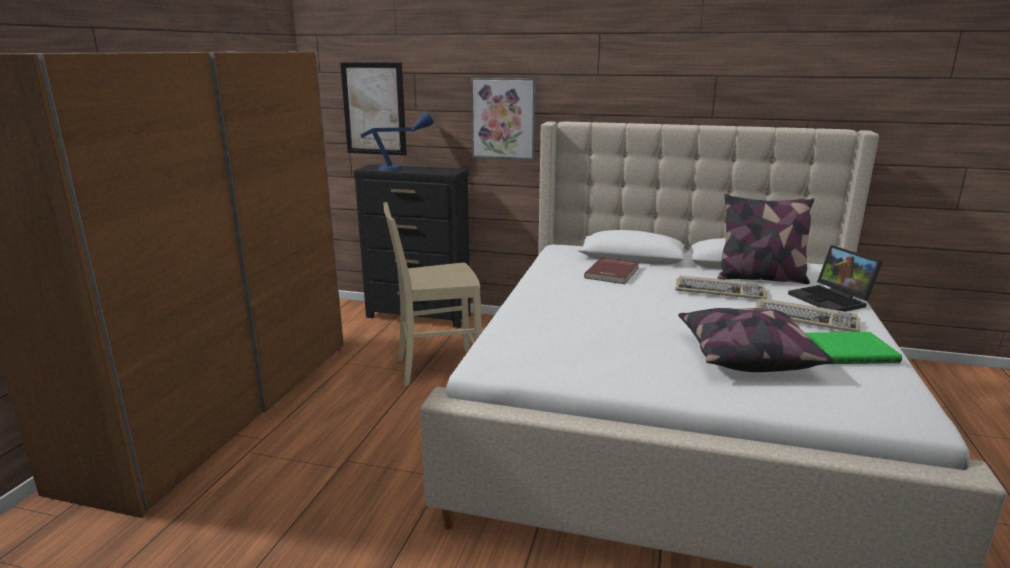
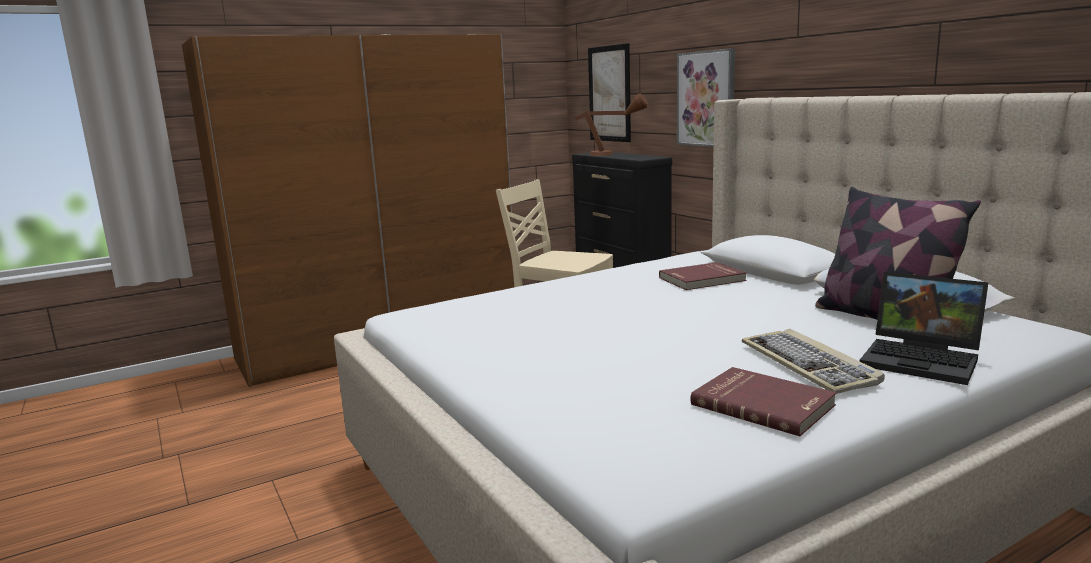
camera: 45 degrees right, 5 degrees down
blue table lamp [360,111,434,171] -> brown table lamp [575,93,648,156]
keyboard [675,276,767,299] -> none
pillow [678,308,834,372] -> none
laptop [788,245,883,312] -> laptop turned 75 degrees counterclockwise [860,272,988,385]
green book [805,332,902,364] -> red book [690,367,836,436]

